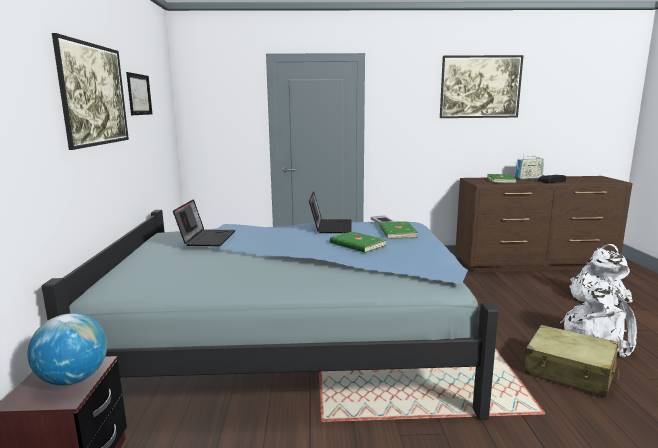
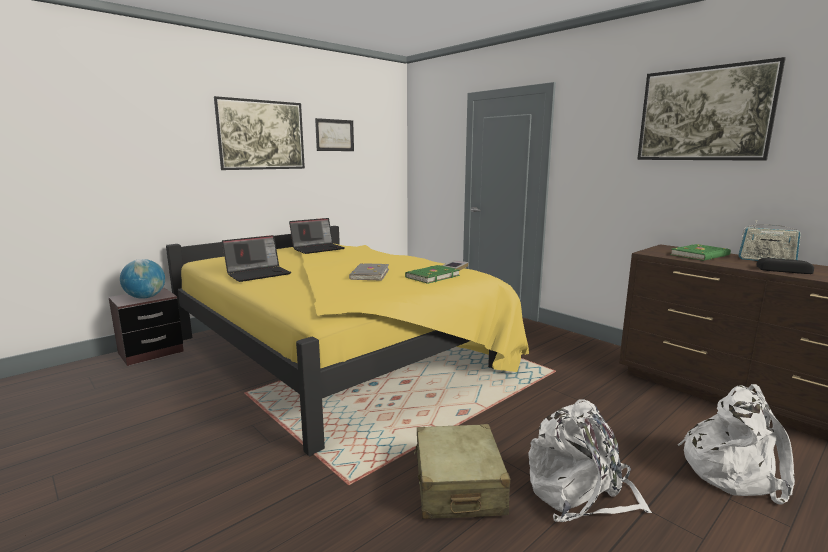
camera: 50 degrees right, 0 degrees up
blue bed [42,210,499,420] -> yellow bed [166,226,529,456]
laptop [309,191,351,233] -> laptop moved to [222,235,291,282]
green book [330,231,386,253] -> grey book [349,263,389,281]

